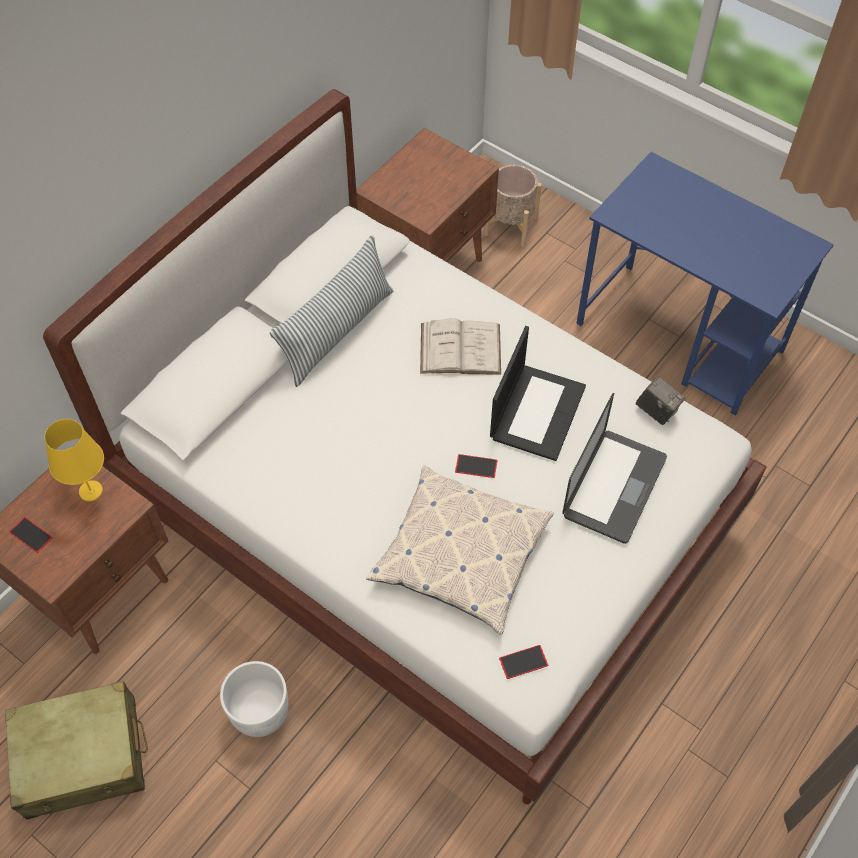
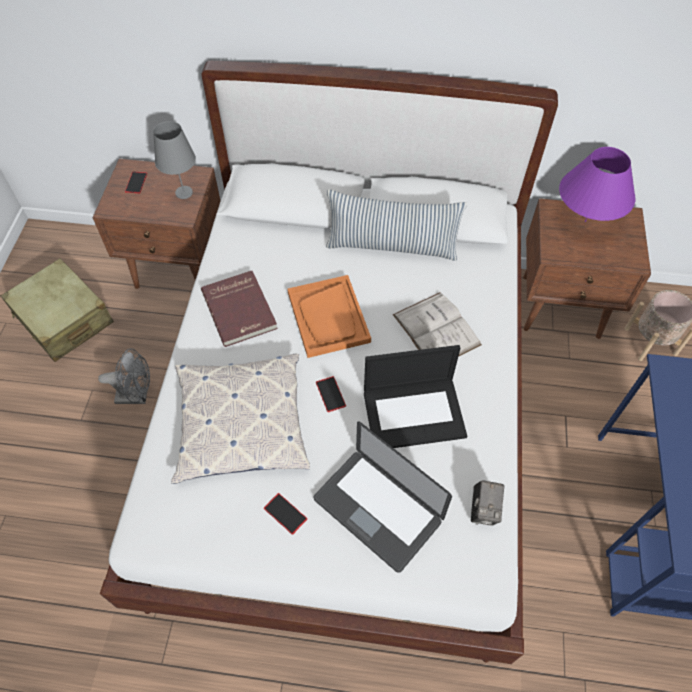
camera: 60 degrees right, 0 degrees up
yellow table lamp [44,419,104,502] -> grey table lamp [153,121,196,199]
white planter [220,661,289,737] -> grey fan [98,348,150,404]
phone [499,645,548,679] -> phone moved to [264,493,307,535]
laptop [562,393,667,544] -> laptop turned 45 degrees clockwise [314,421,452,573]
none -> red book [201,271,278,347]
none -> orange tray [288,275,371,358]
none -> purple table lamp [559,147,635,222]

